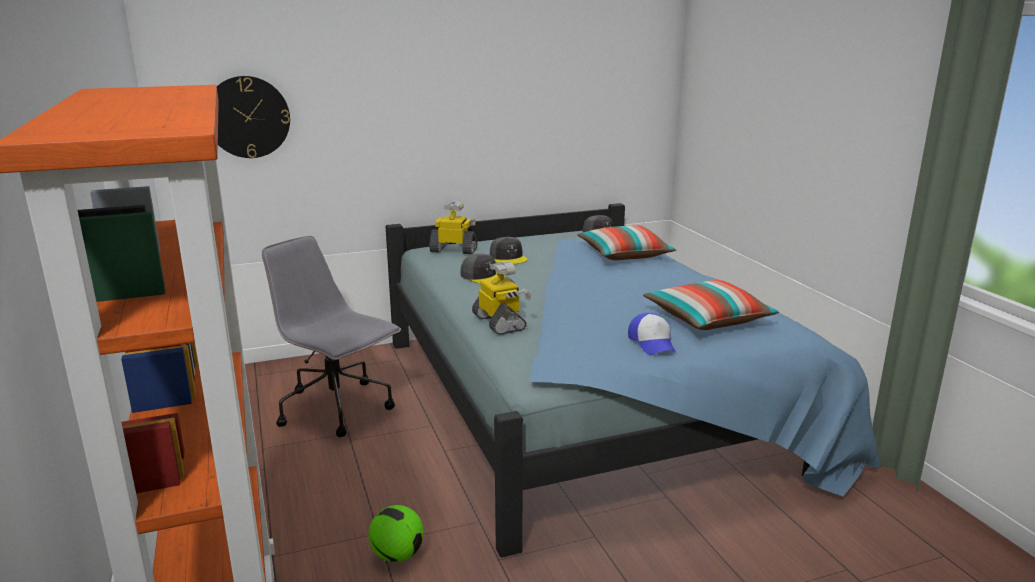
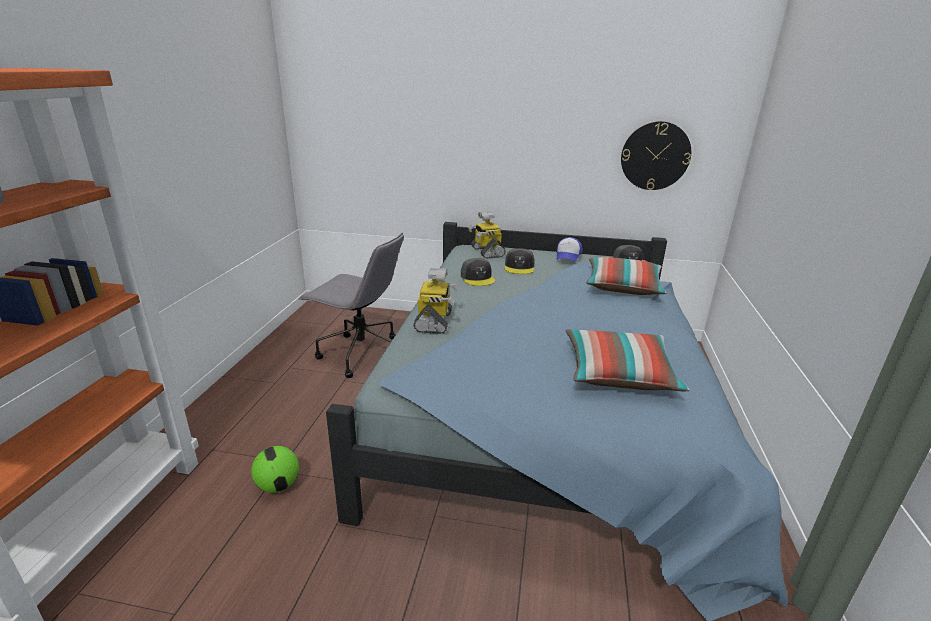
camera: 30 degrees right, 5 degrees up
wall clock [217,76,290,158] -> wall clock moved to [621,121,691,190]
grey office chair [262,236,401,437] -> grey office chair turned 135 degrees clockwise [299,233,404,378]
toy robot [429,201,477,254] -> toy robot turned 150 degrees counterclockwise [468,212,506,259]
cap [628,313,676,355] -> cap moved to [556,237,582,262]

